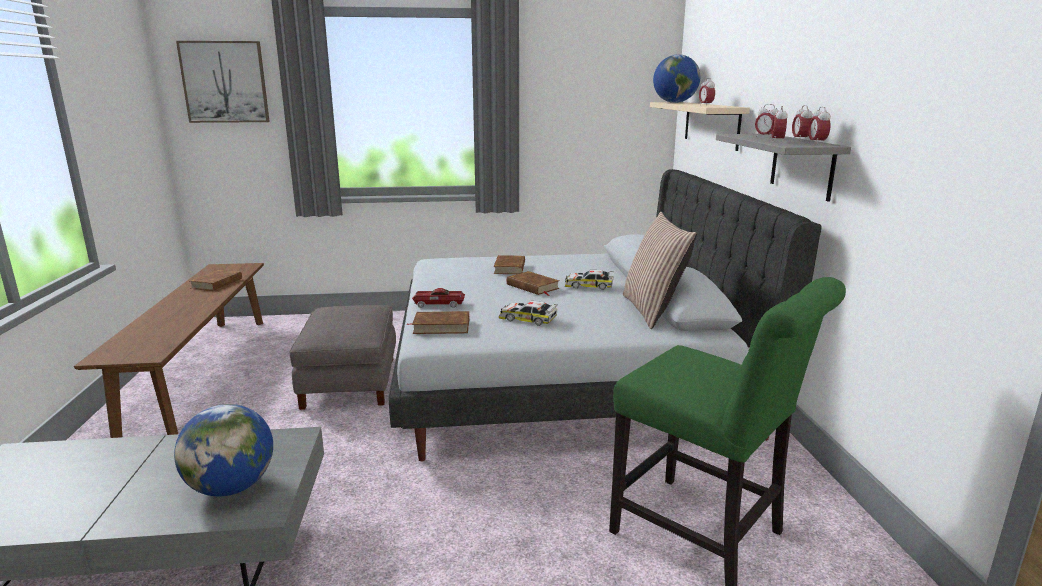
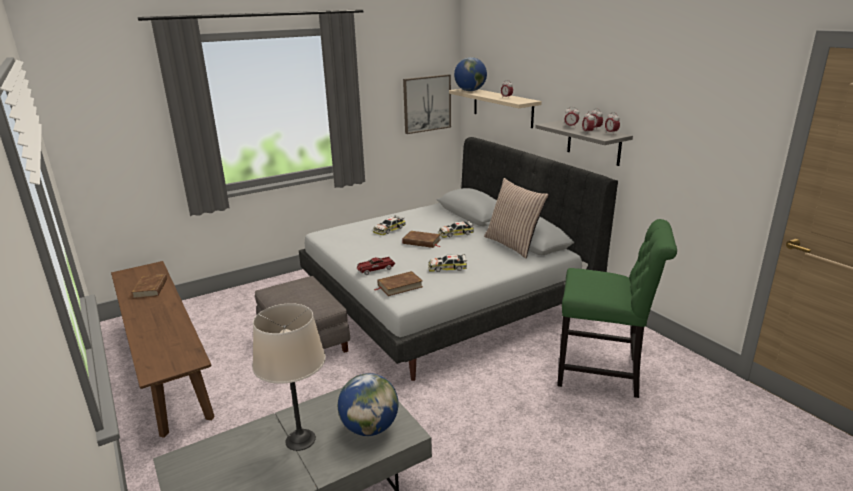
camera: 25 degrees left, 5 degrees up
picture [176,41,270,123] -> picture moved to [403,74,451,134]
brown book [494,255,525,274] -> toy car [373,215,405,235]
none -> beige table lamp [252,303,326,451]

